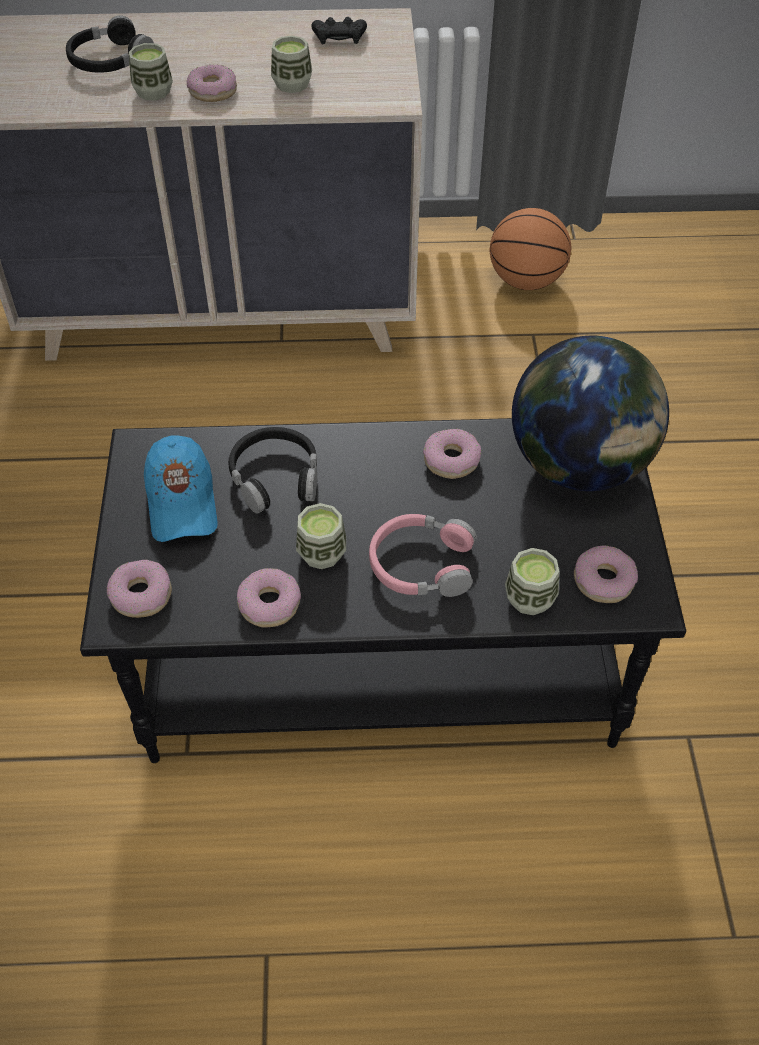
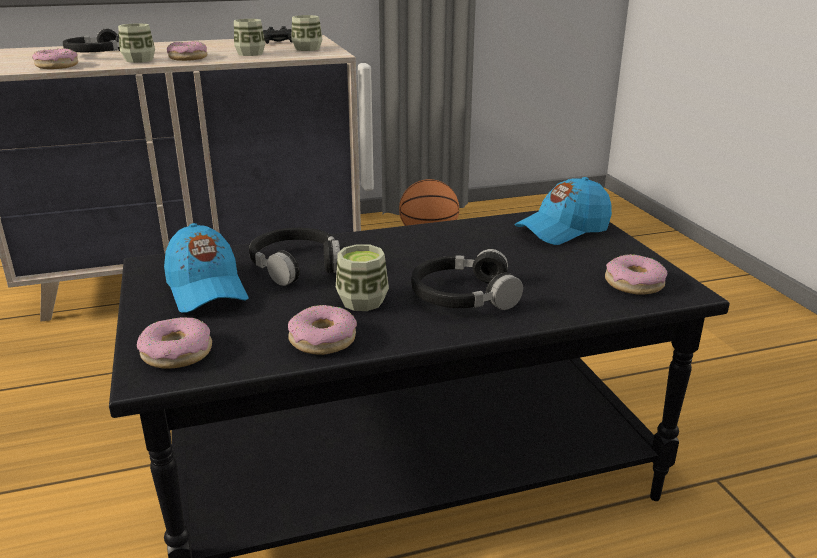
camera: 15 degrees left, 25 degrees down
pink headphones [369,514,477,597] -> black headphones [411,249,523,310]
donut [423,429,481,479] -> donut moved to [32,48,78,69]
cup [505,548,559,615] -> cup moved to [291,15,323,51]
globe [512,336,669,491] -> blue cap [515,177,612,245]

